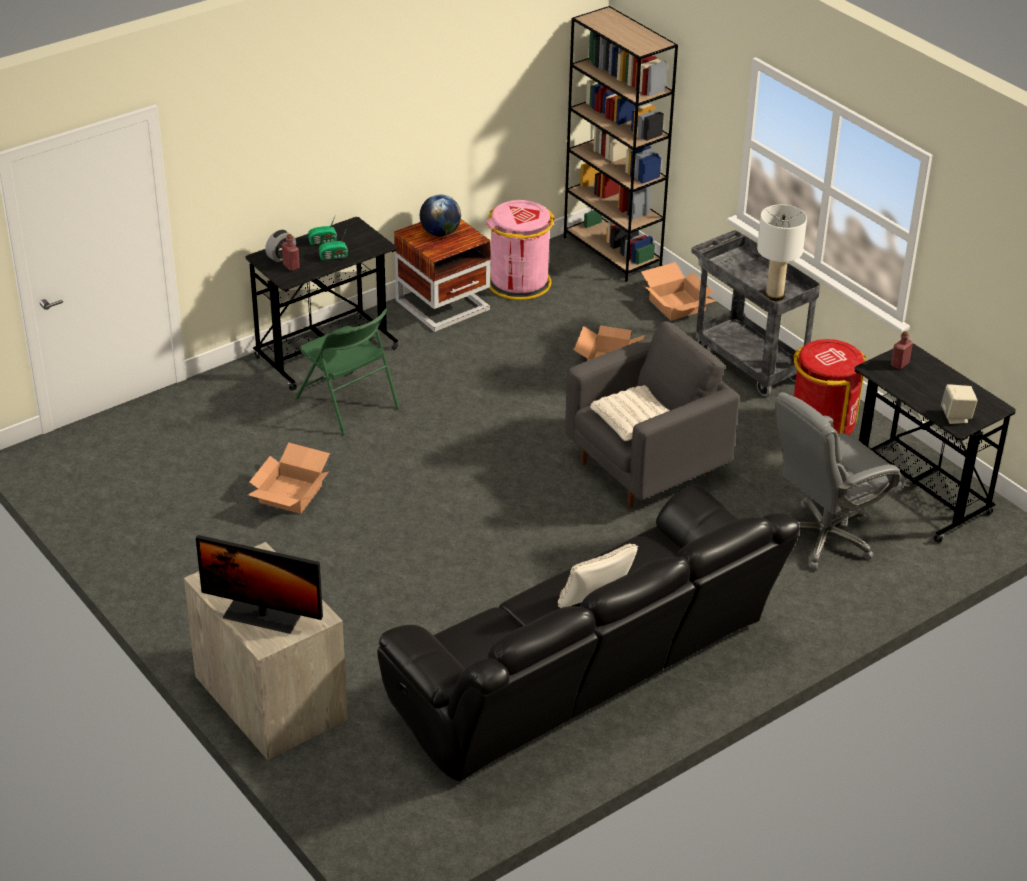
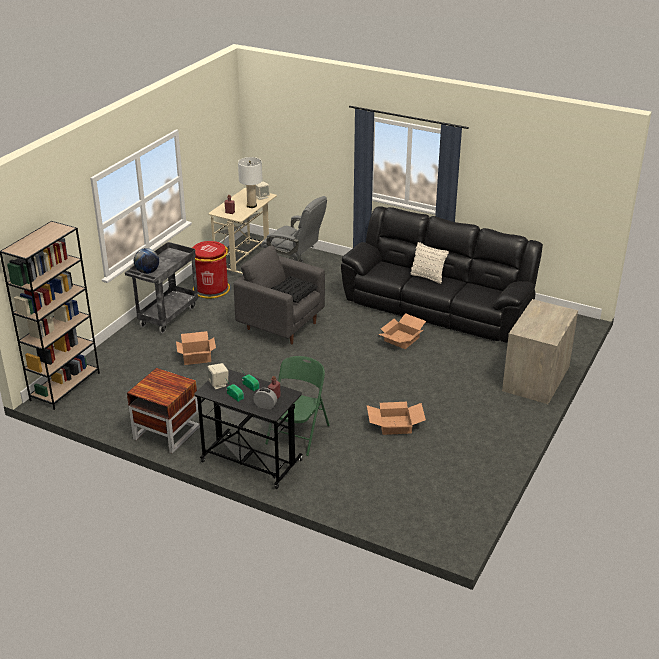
camera: 115 degrees left, 5 degrees down
monitor [196,535,323,634] -> none
globe [420,195,461,237] -> globe moved to [134,248,159,274]
pink trash can [486,200,555,300] -> none
beige pillow [590,385,670,441] -> black pillow [271,276,317,303]
cardboard box [641,262,717,321] -> cardboard box moved to [378,313,426,349]
white table lamp [757,204,807,301] -> white table lamp moved to [238,157,262,208]
black desk [854,343,1016,543] -> beige desk [208,188,277,276]
none -> beige speaker [207,363,228,389]

